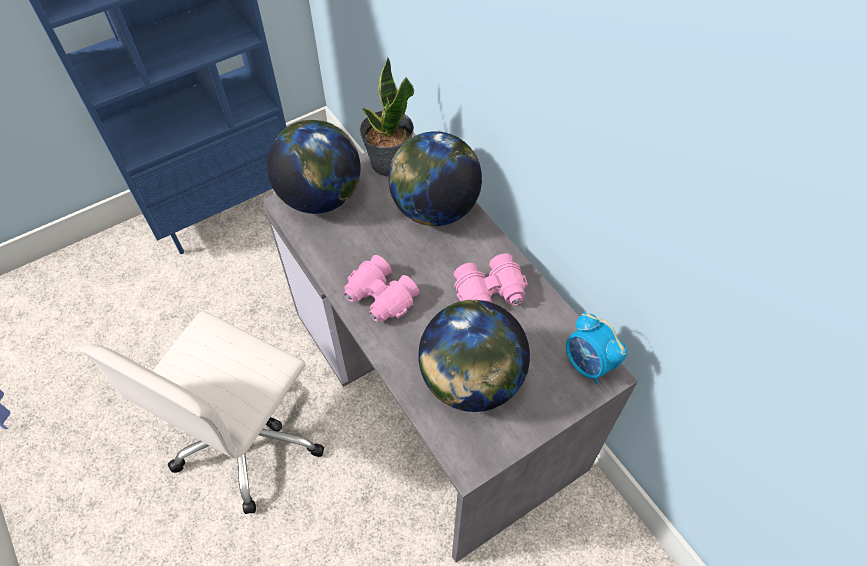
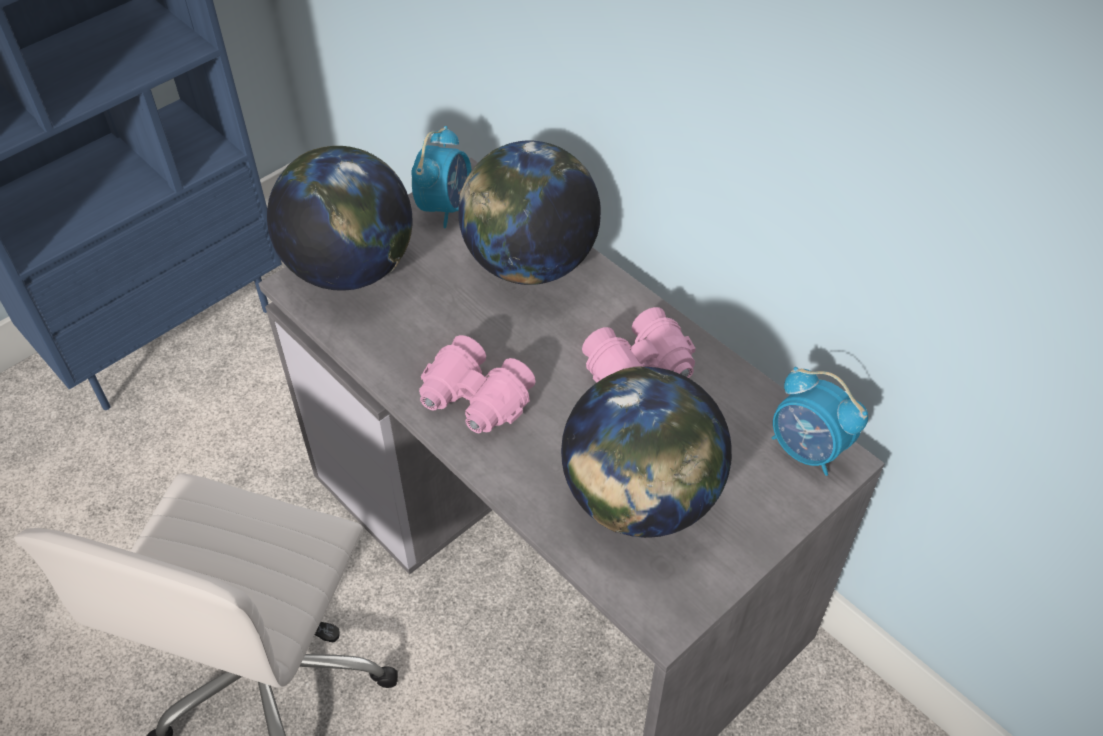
camera: 10 degrees left, 5 degrees down
potted plant [359,57,414,176] -> alarm clock [411,126,472,228]

